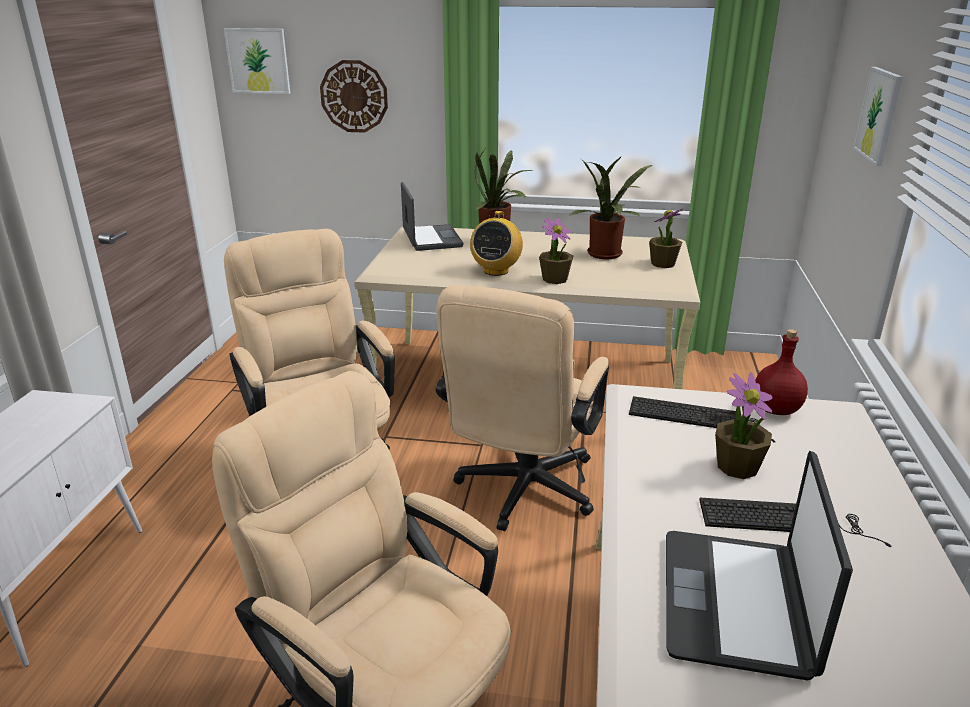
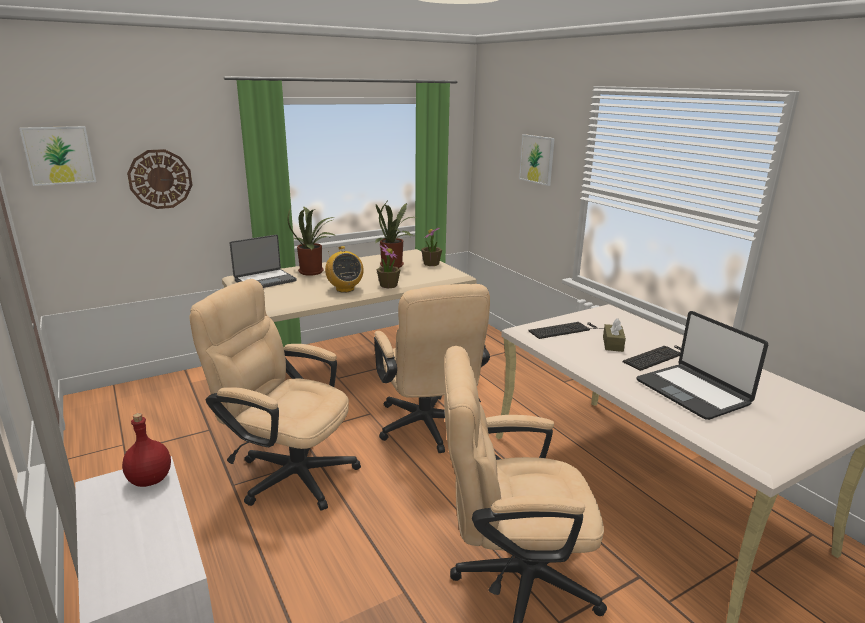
camera: 40 degrees left, 5 degrees down
laptop [401,182,464,251] -> laptop turned 105 degrees clockwise [230,235,297,288]
potted plant [715,372,773,479] -> brown tissue box [603,318,626,352]
red bottle [755,329,808,415] -> red bottle moved to [122,413,171,487]

